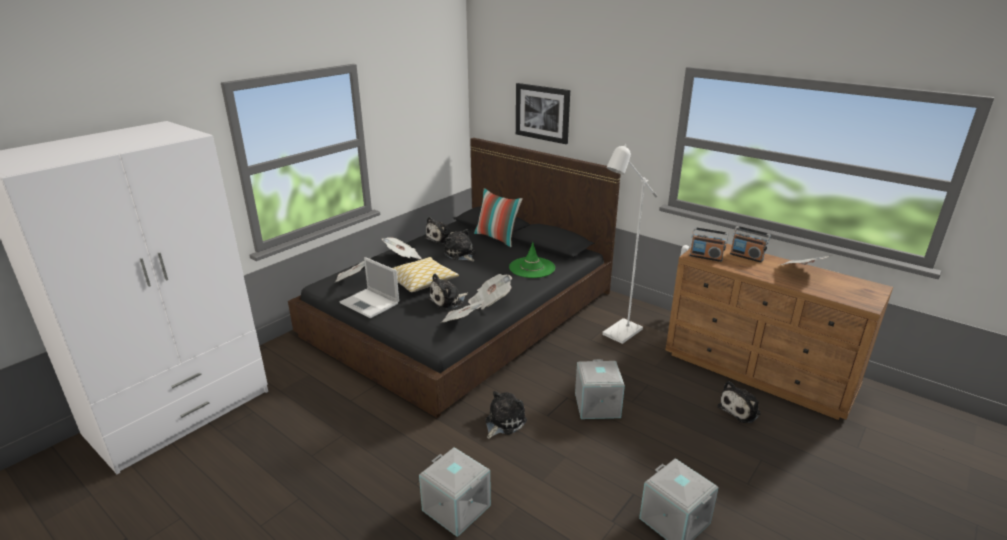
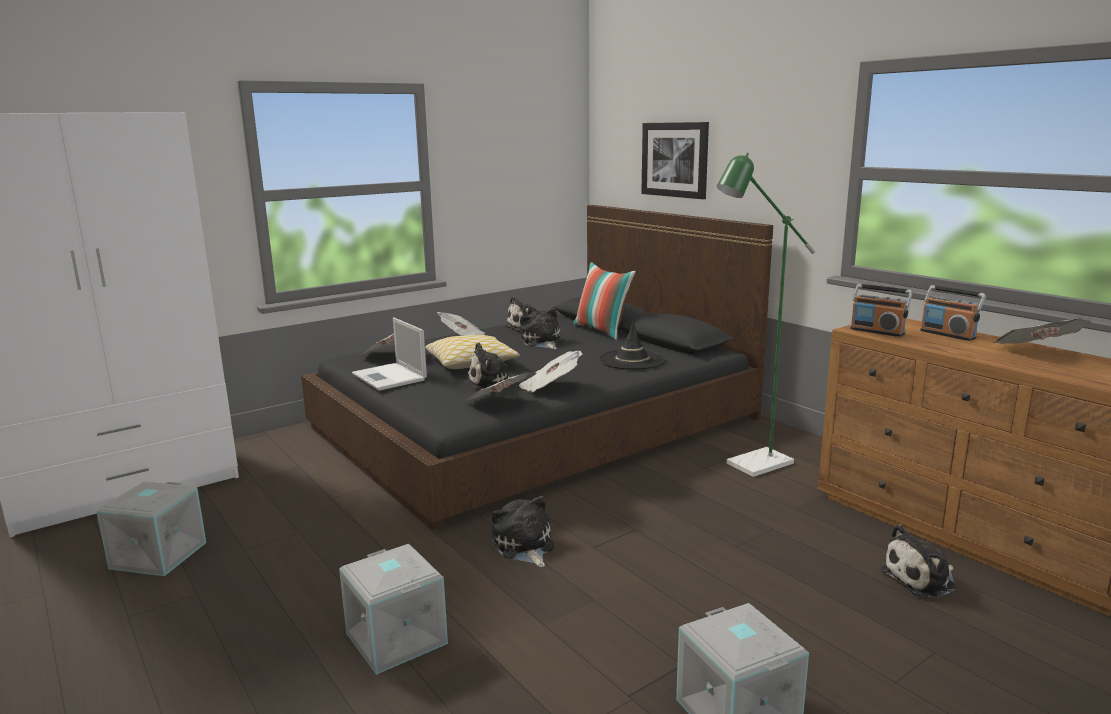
camera: 15 degrees right, 10 degrees down
plush toy [485,391,527,439] -> plush toy turned 75 degrees counterclockwise [492,496,554,567]
green hat [509,242,555,278] -> black hat [599,320,666,370]
grey storage box [575,359,625,419] -> grey storage box moved to [96,481,206,576]
white floor lamp [602,144,657,344] -> green floor lamp [717,153,815,477]

